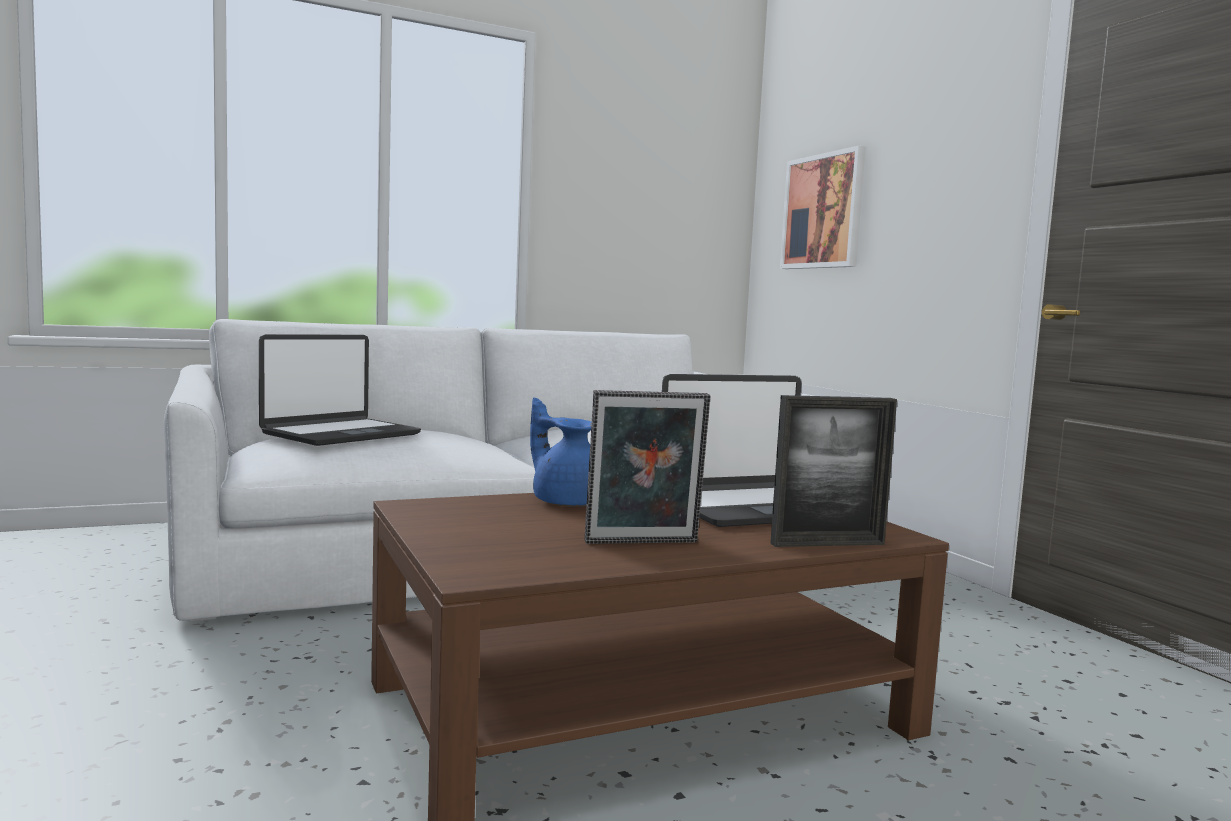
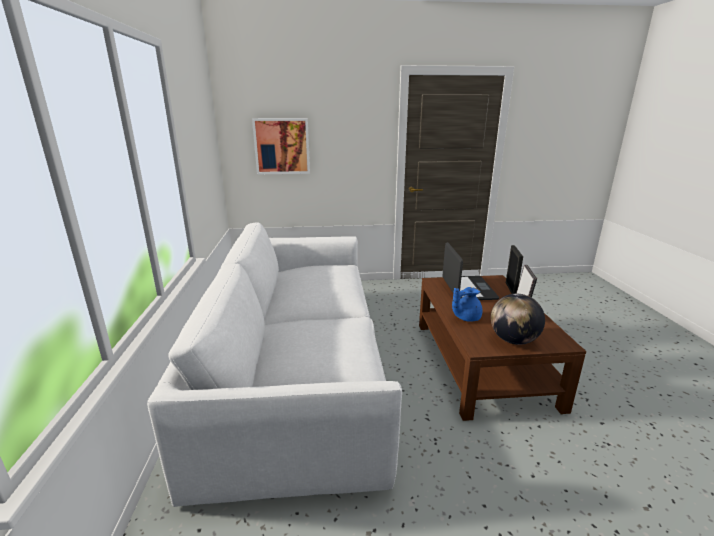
camera: 70 degrees left, 15 degrees up
laptop [259,334,421,446] -> none
none -> globe [491,294,545,345]

